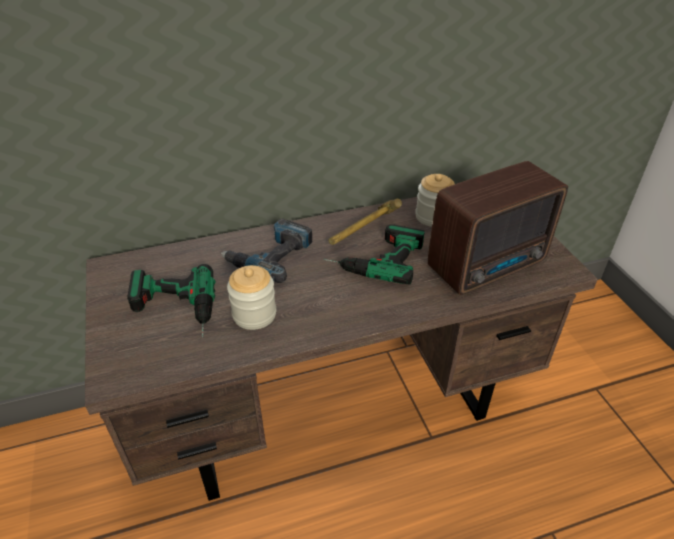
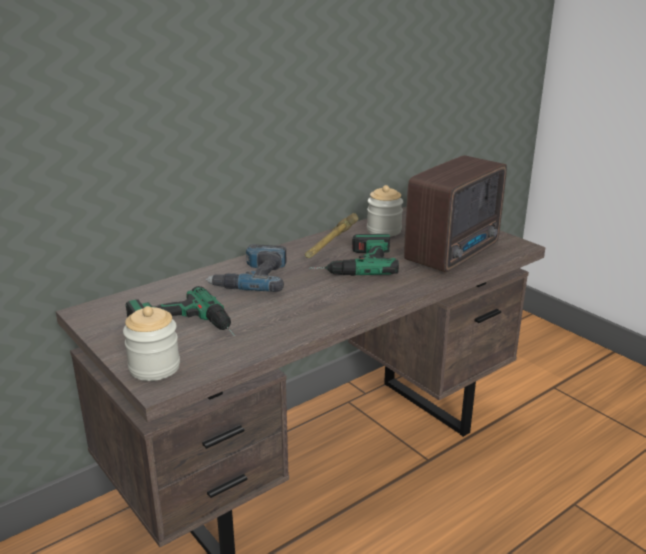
camera: 20 degrees left, 15 degrees down
jar [227,265,276,330] -> jar moved to [123,306,180,381]

